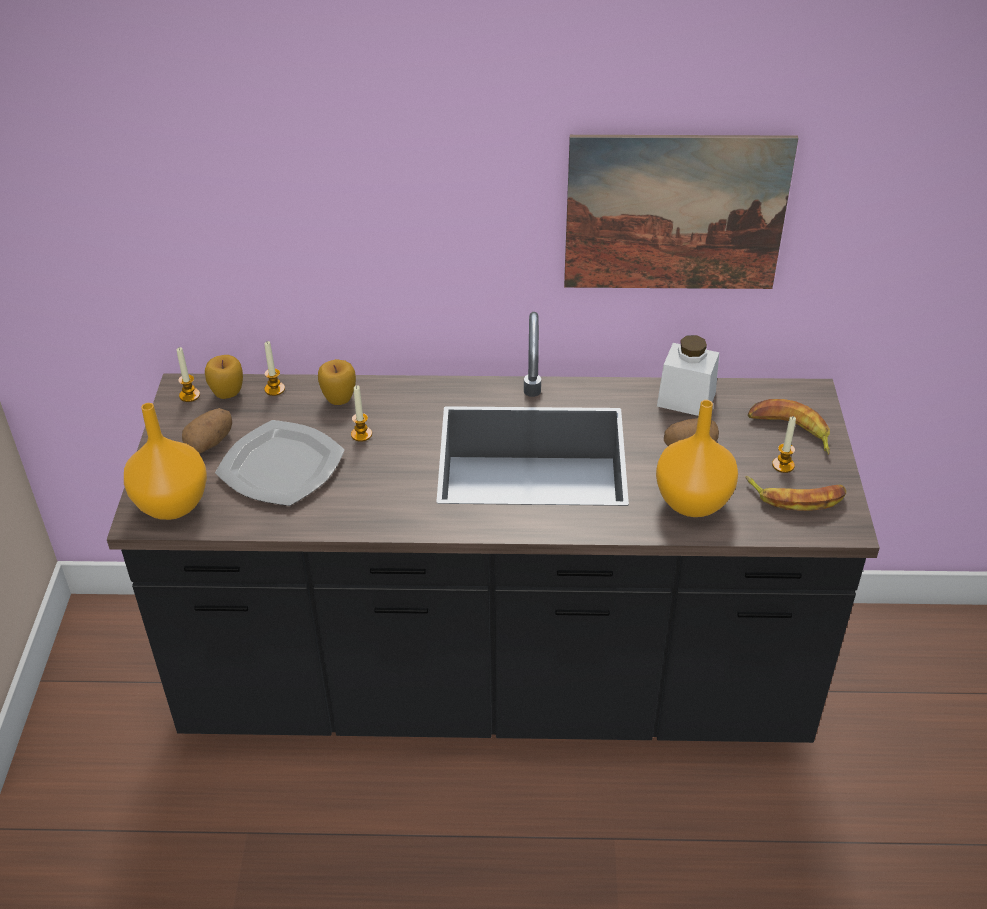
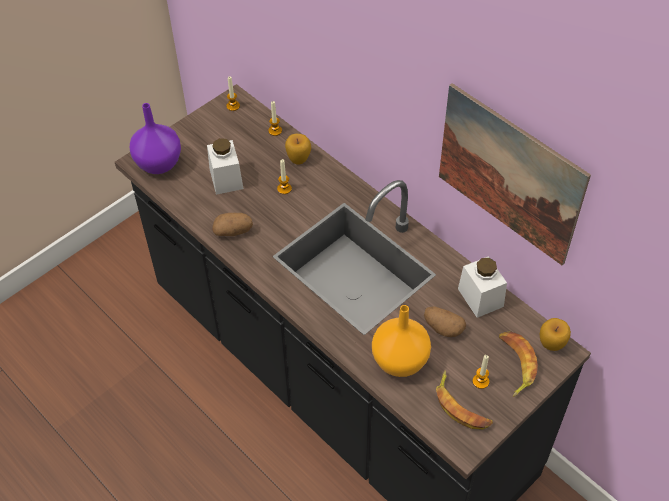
camera: 45 degrees right, 10 degrees up
orange vase [124,403,207,520] -> purple vase [130,103,181,174]
potato [182,408,232,453] -> potato moved to [212,213,253,236]
apple [205,355,243,399] -> apple moved to [540,318,571,351]
plate [215,420,345,506] -> white jar [207,138,244,195]

